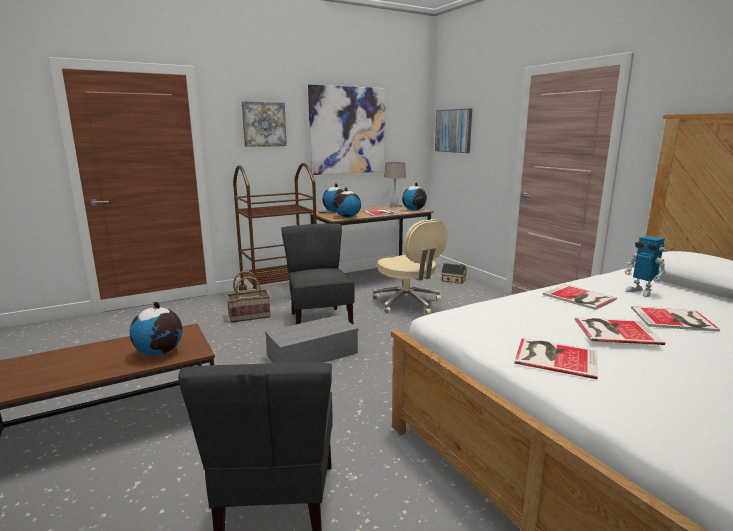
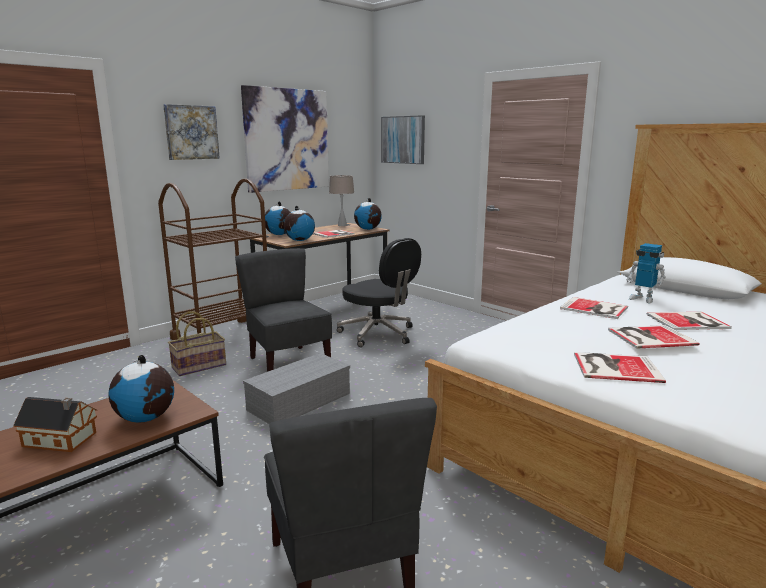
camera: 15 degrees left, 0 degrees up
beige office chair [373,219,448,315] -> black office chair [337,238,421,347]
toy house [441,263,467,284] -> toy house moved to [13,397,97,452]

